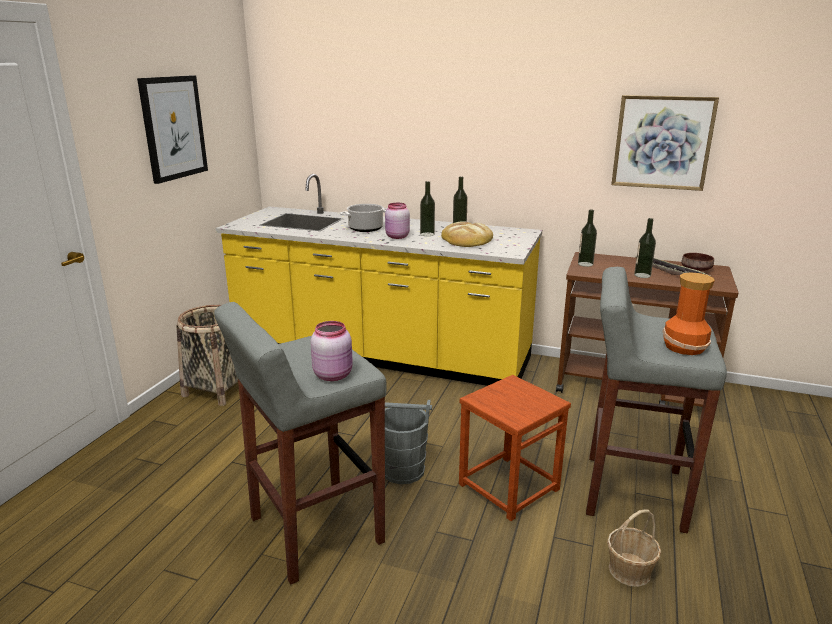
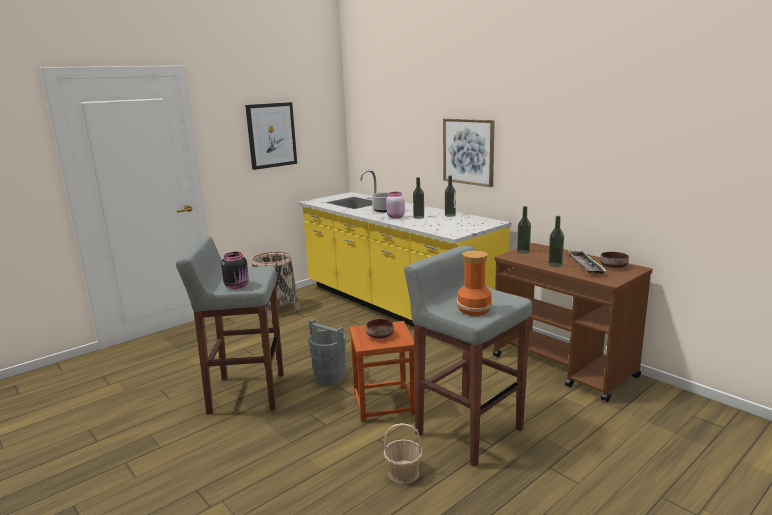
camera: 30 degrees right, 5 degrees down
pink jar [310,321,353,381] -> black jar [221,252,249,289]
bread [441,221,493,247] -> none
picture [611,95,719,191] -> picture moved to [443,119,495,187]
none -> brown bowl [366,319,394,339]

